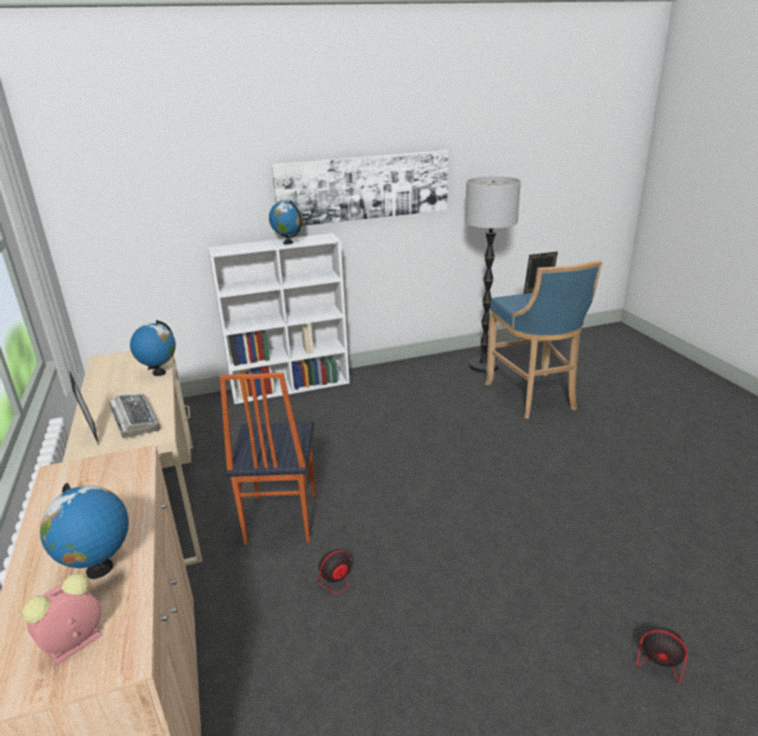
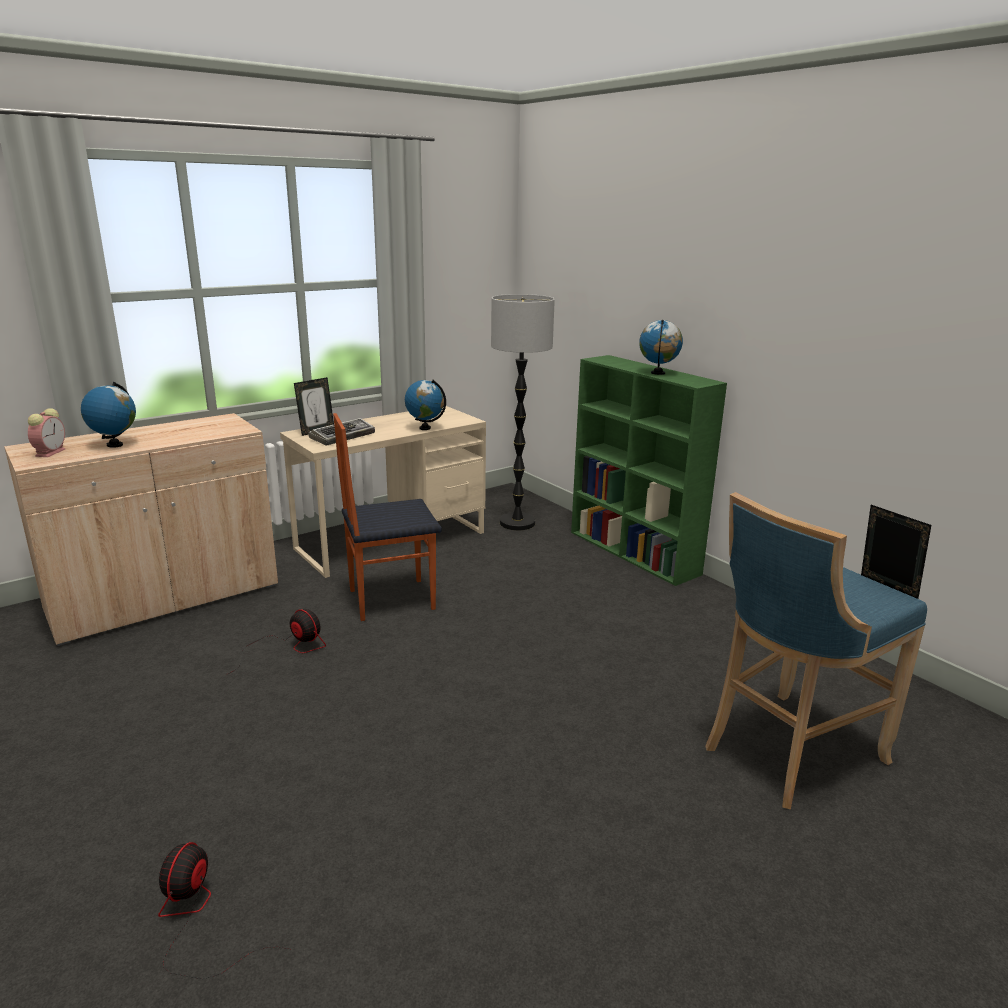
camera: 70 degrees right, 5 degrees down
alarm clock [22,574,103,666] -> alarm clock turned 75 degrees clockwise [28,408,65,457]
white bookcase [208,233,350,404] -> green bookcase [571,355,727,586]
picture [271,150,448,226] -> none
floor lamp [465,176,521,373] -> floor lamp moved to [491,294,555,530]

